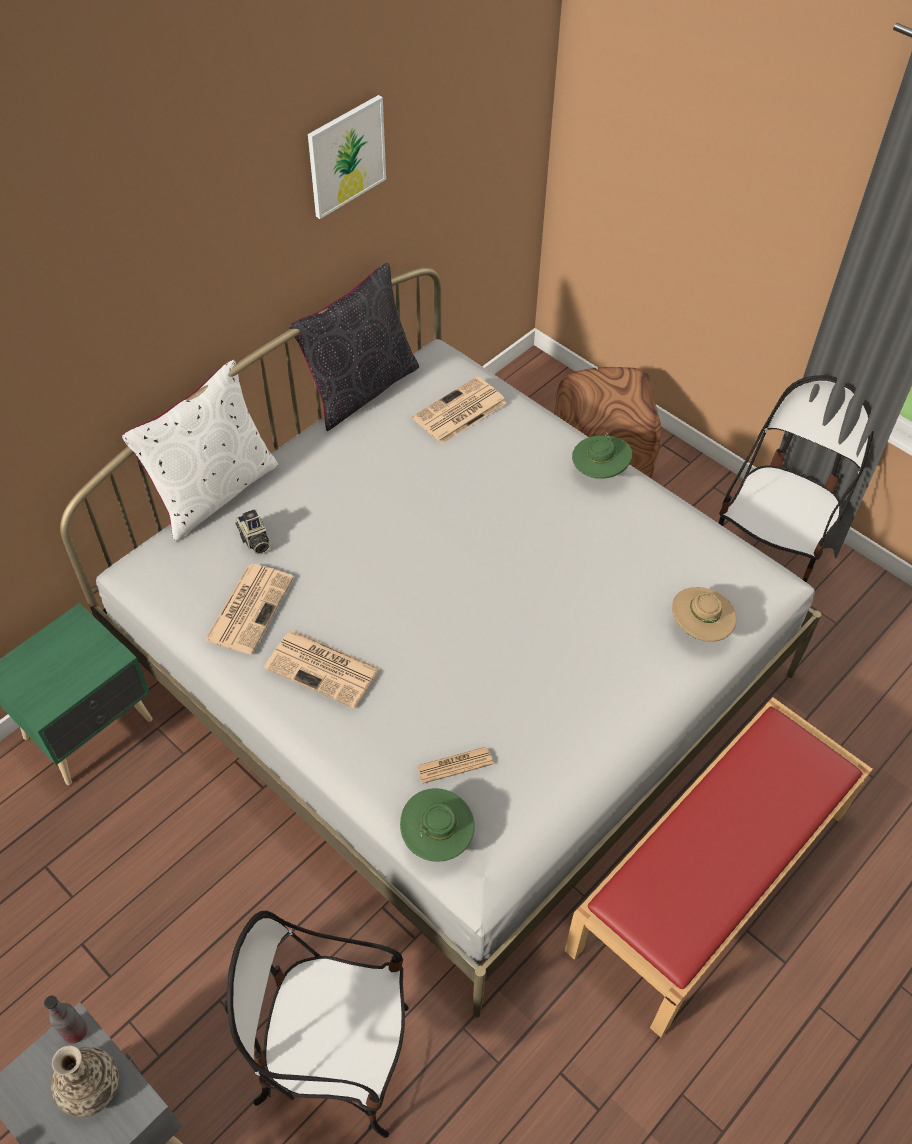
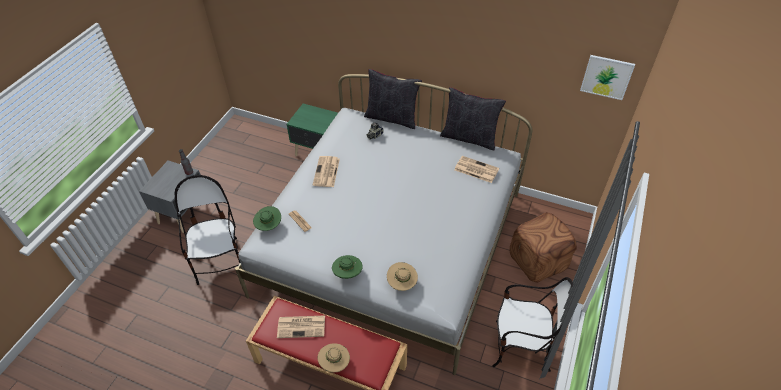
camera: 70 degrees right, 5 degrees down
vase [51,1045,119,1117] -> none
white pillow [122,360,278,542] -> black pillow [364,69,422,129]
newspaper [204,564,294,655] -> newspaper moved to [277,316,325,338]
picture [308,95,386,219] -> picture moved to [580,55,635,100]
green hat [572,432,632,479] -> green hat moved to [332,255,363,279]
none -> beige hat [318,343,350,373]

